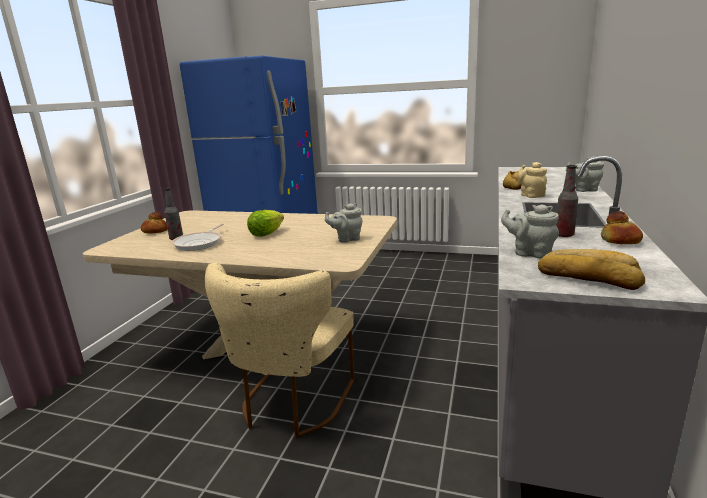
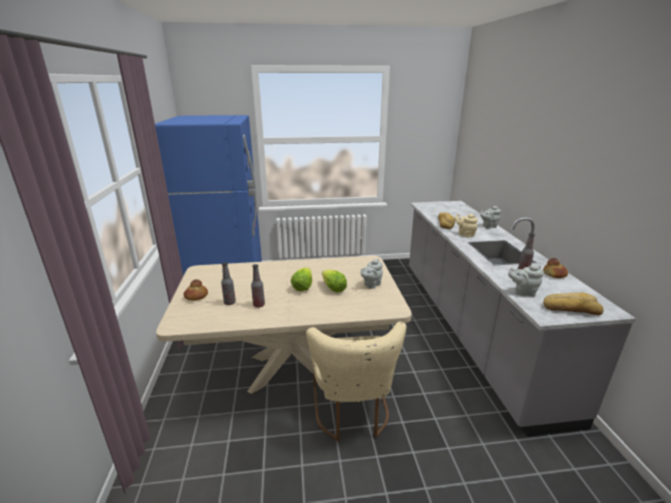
camera: 25 degrees left, 5 degrees up
frying pan [172,224,224,251] -> bottle [251,264,265,308]
none -> lettuce [322,269,347,292]

